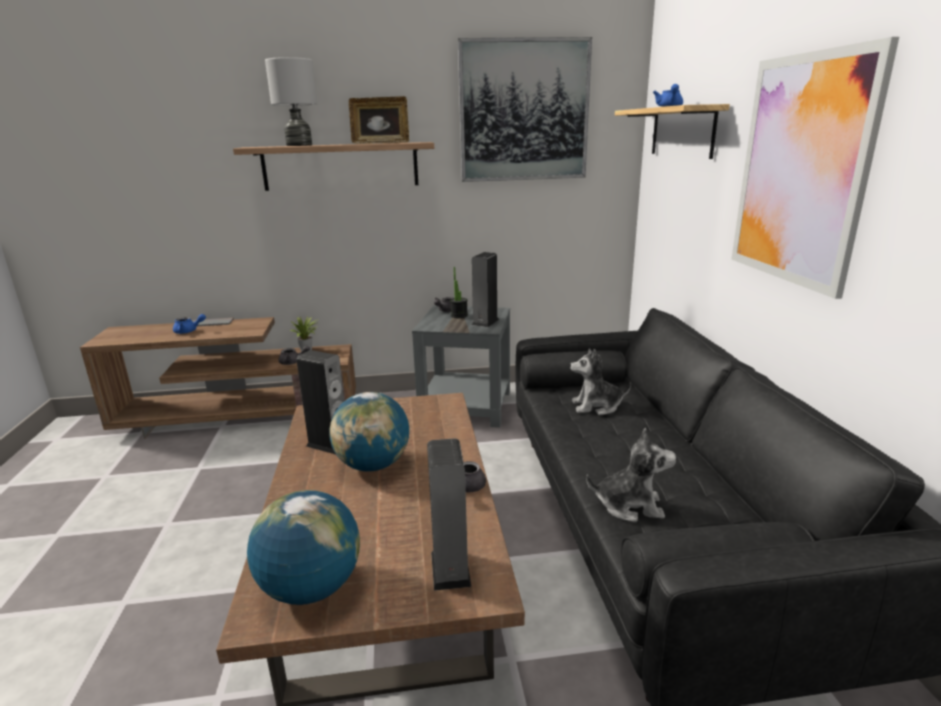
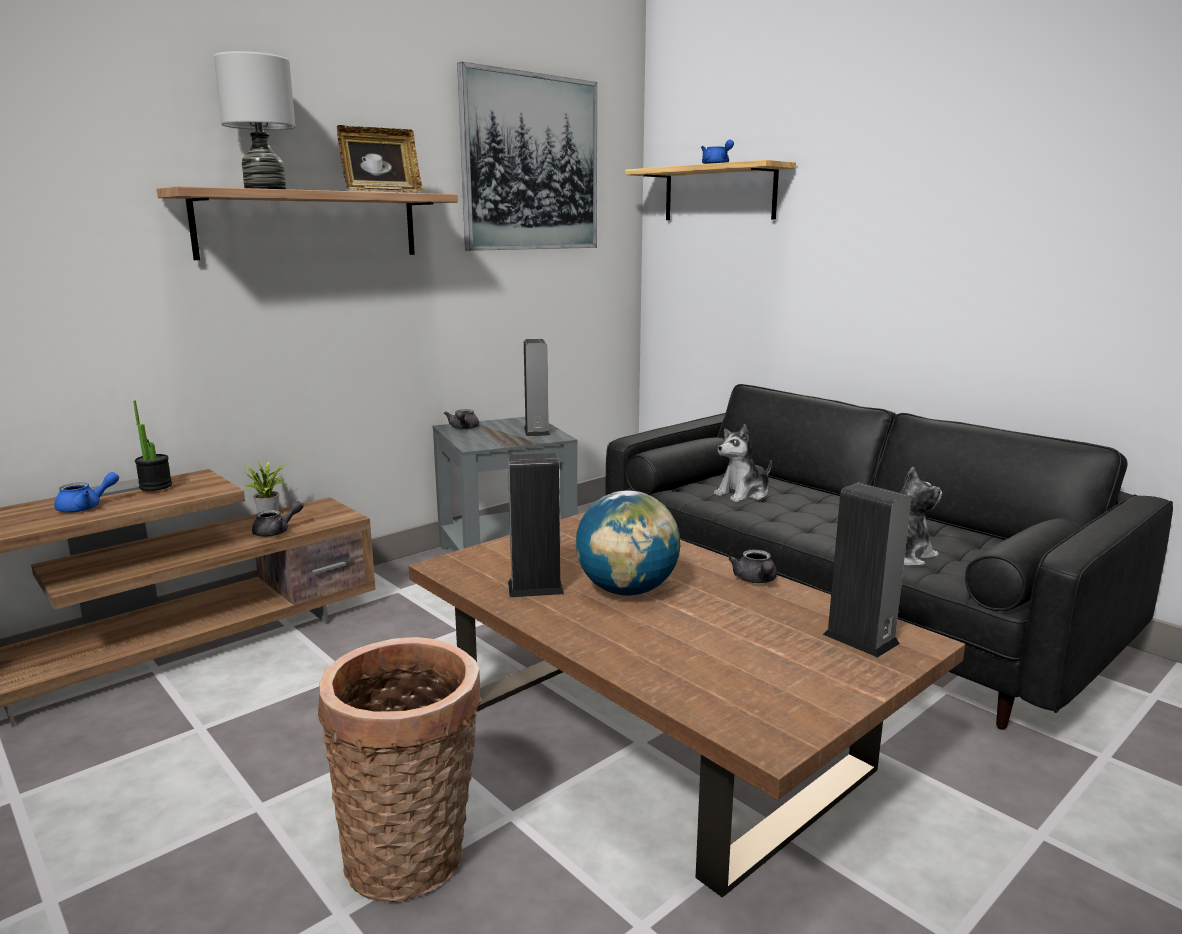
camera: 35 degrees left, 5 degrees down
globe [247,490,360,605] -> none
potted plant [451,267,468,318] -> potted plant moved to [133,400,172,491]
picture [731,37,899,299] -> none
none -> basket [318,637,482,902]

